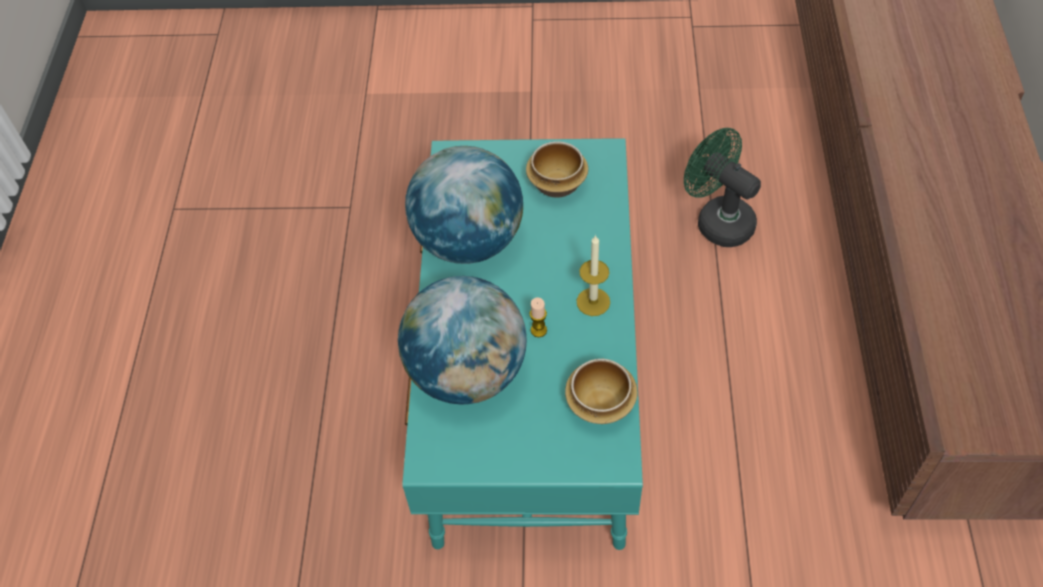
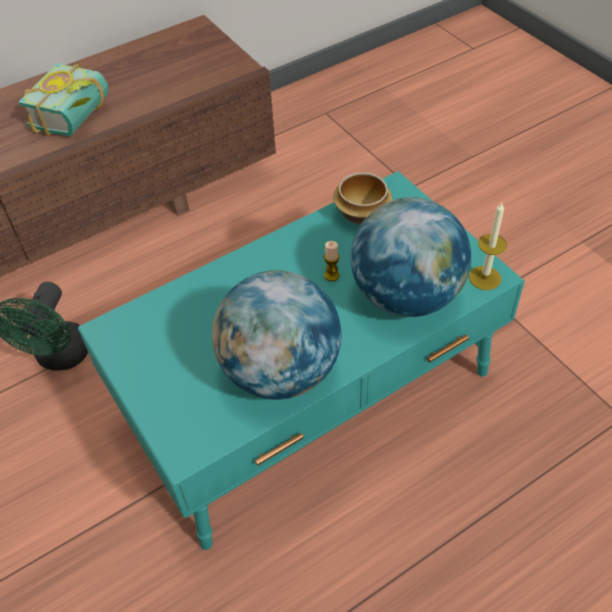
camera: 125 degrees left, 5 degrees down
bowl [526,141,588,198] -> none
candle [577,235,610,316] -> candle moved to [469,202,507,290]
none -> book [18,63,108,137]

